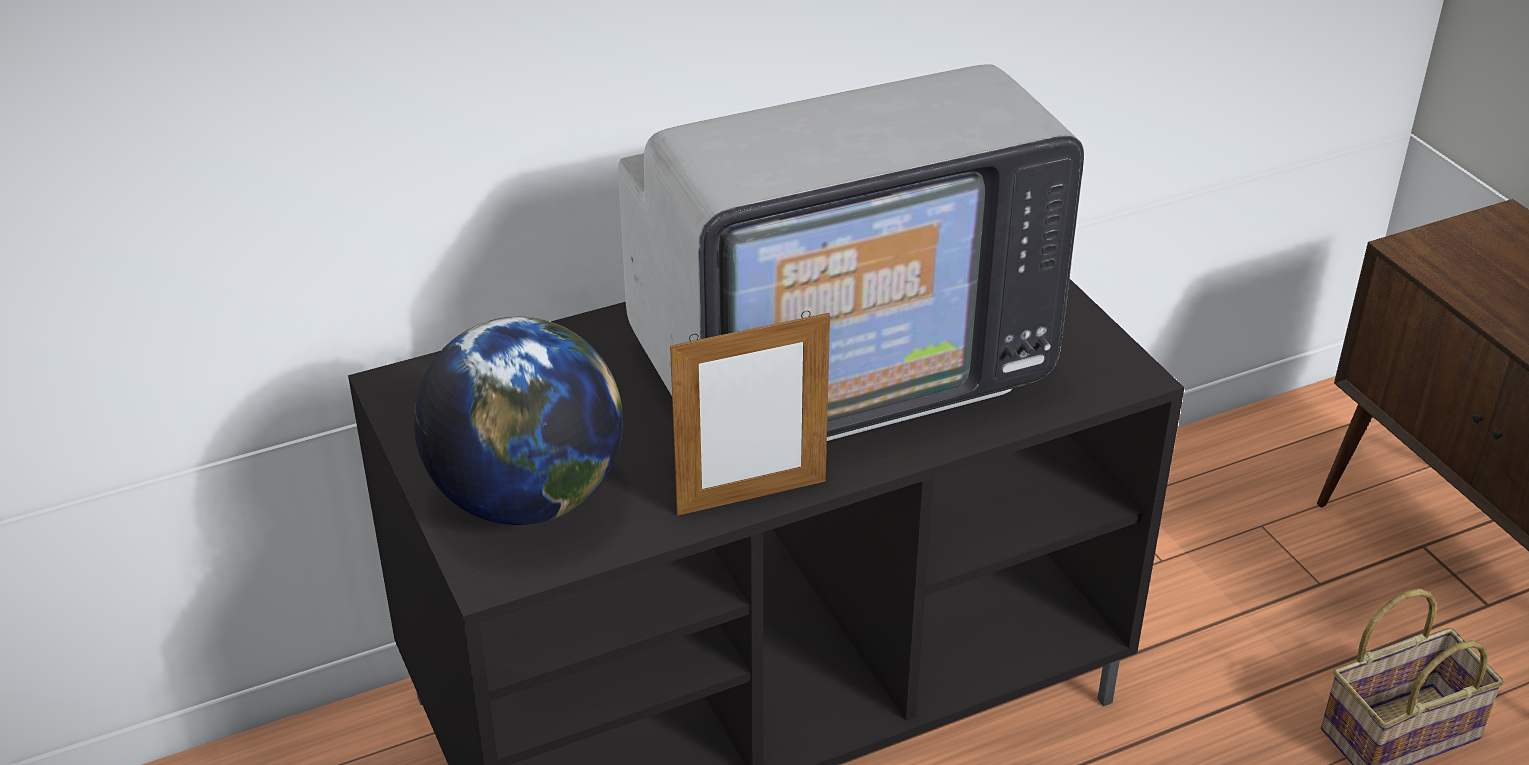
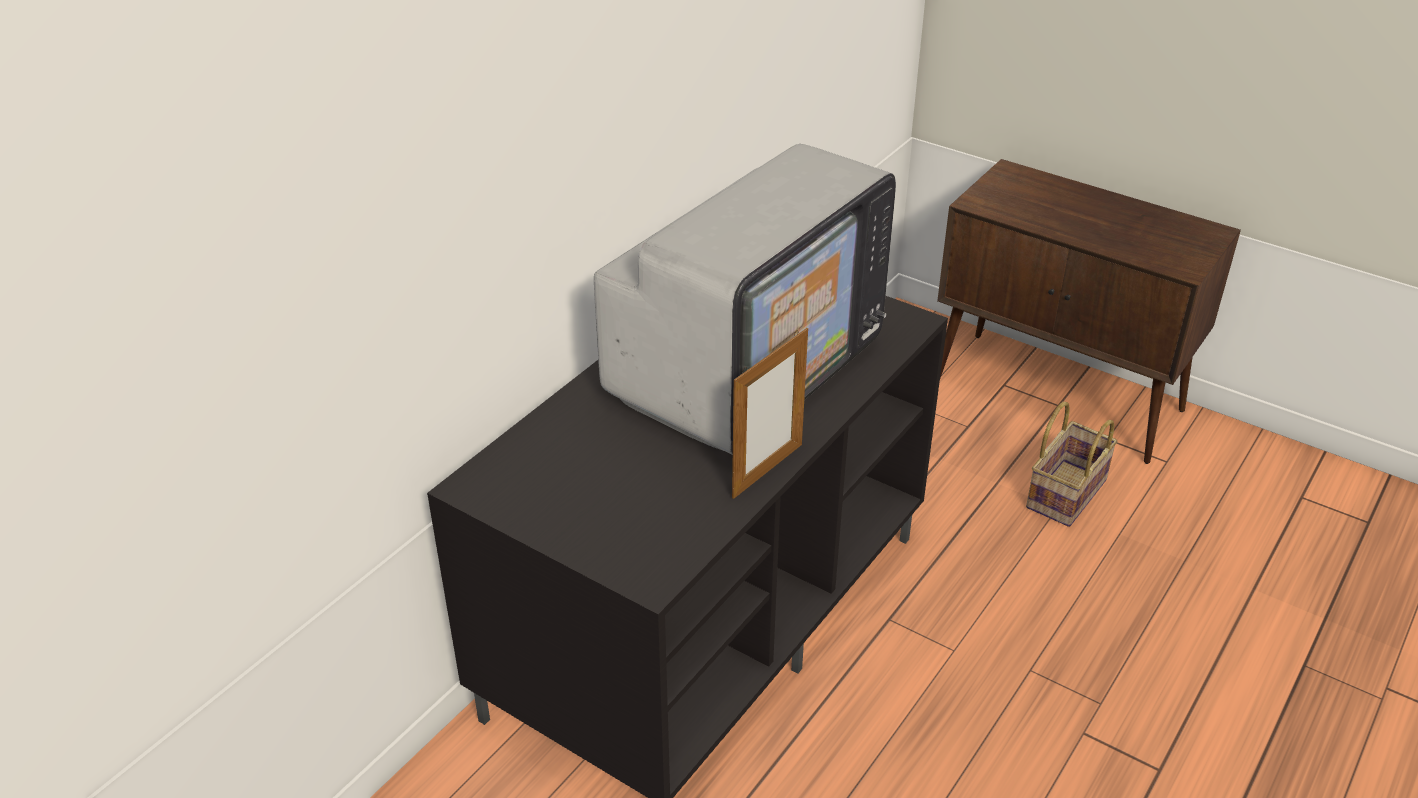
camera: 30 degrees left, 0 degrees up
globe [414,317,623,525] -> none

